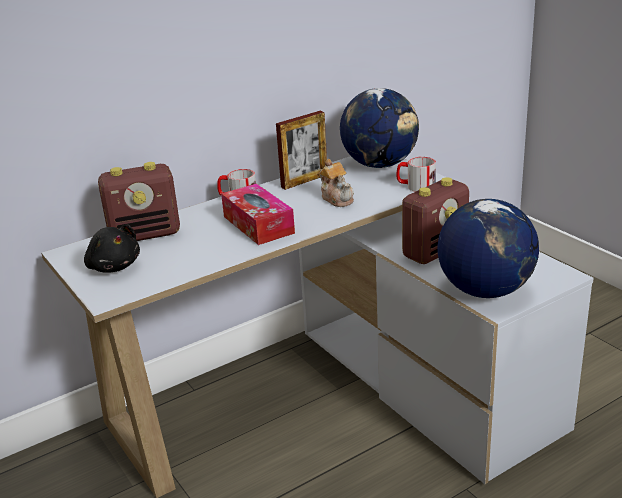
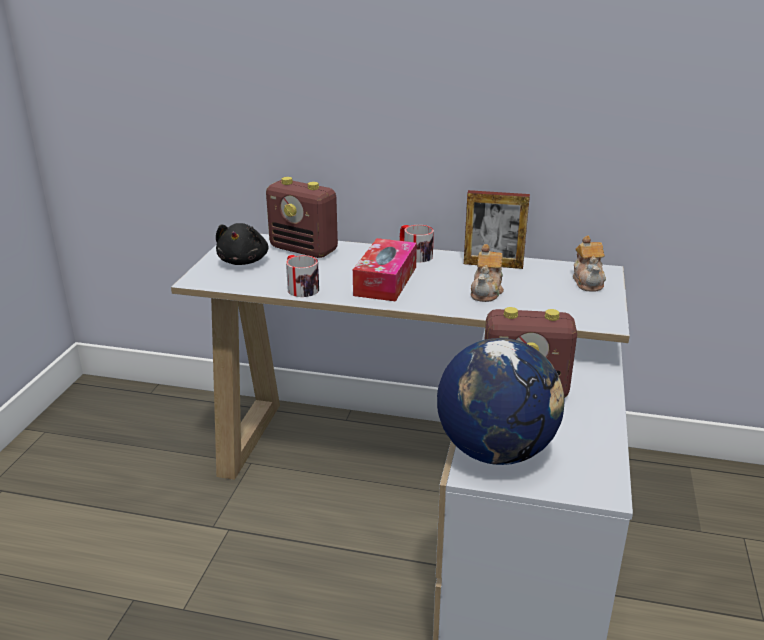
camera: 45 degrees right, 0 degrees up
globe [340,88,419,168] -> teapot [573,236,606,292]
mug [397,157,436,192] -> mug moved to [286,255,319,297]

